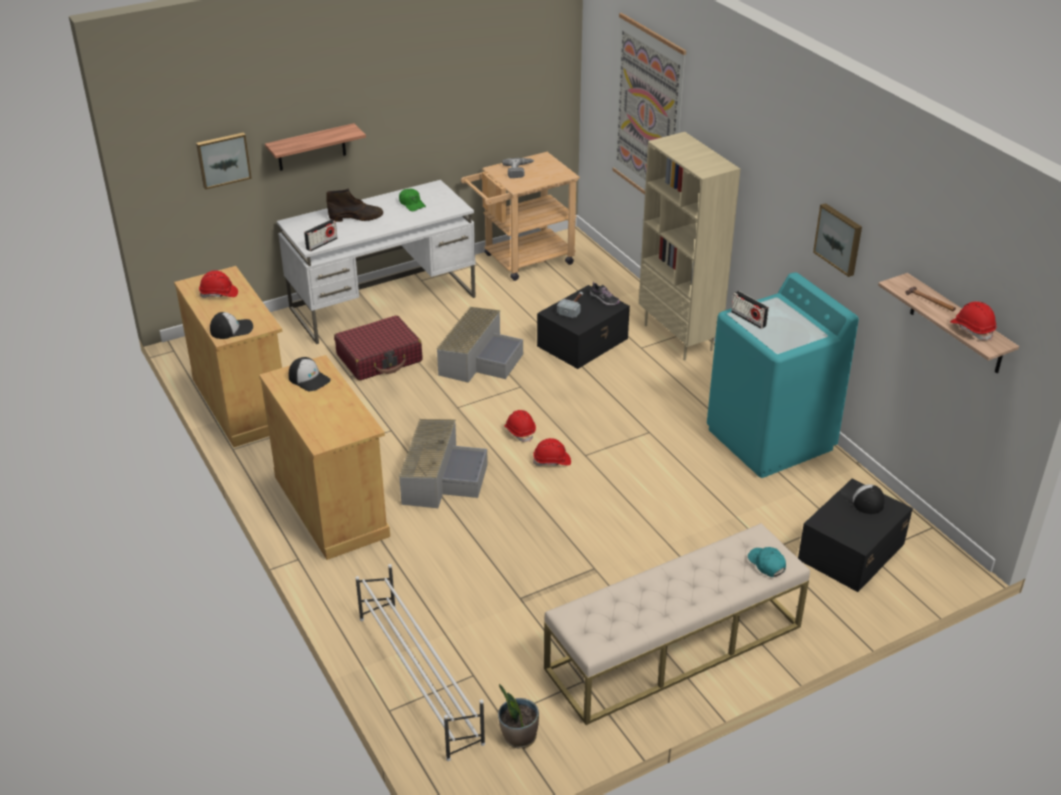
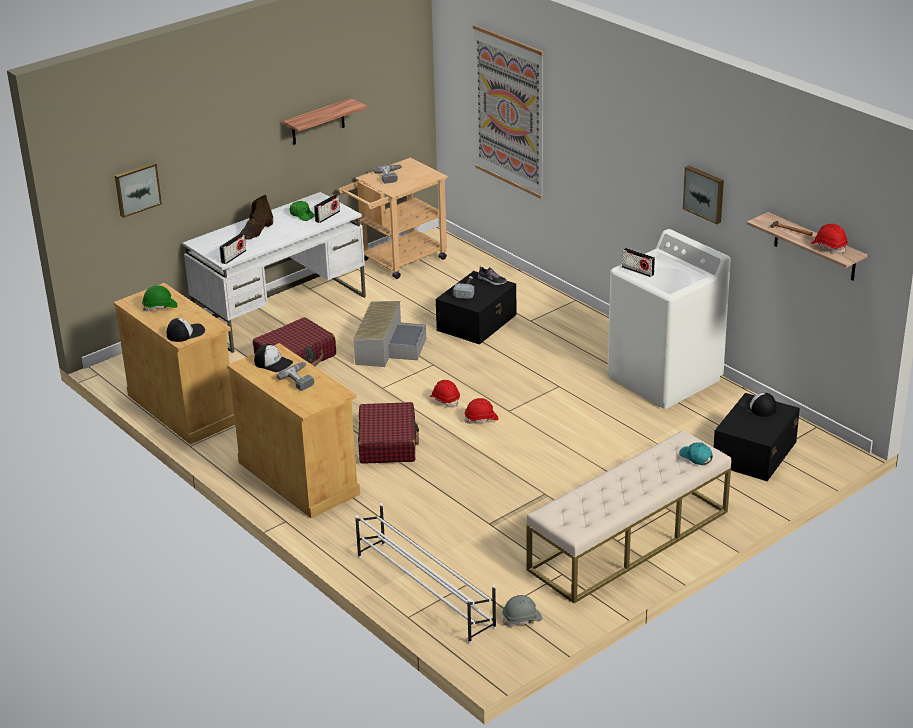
camera: 10 degrees left, 5 degrees down
red hard hat [199,270,238,298] -> green hard hat [142,285,178,311]
shelf [265,123,366,171] -> shelf moved to [283,98,367,145]
brown boot [326,188,383,222] -> brown boot turned 135 degrees clockwise [240,195,273,240]
grey storage box [399,419,488,508] -> red suitcase [358,402,419,464]
potted plant [498,684,539,748] -> grey hard hat [502,595,542,627]
beige bookcase [639,132,740,360] -> none
turquoise washing machine [707,272,859,478] -> white washing machine [608,229,731,409]
none -> power drill [276,362,315,391]
none -> radio [314,194,340,223]

